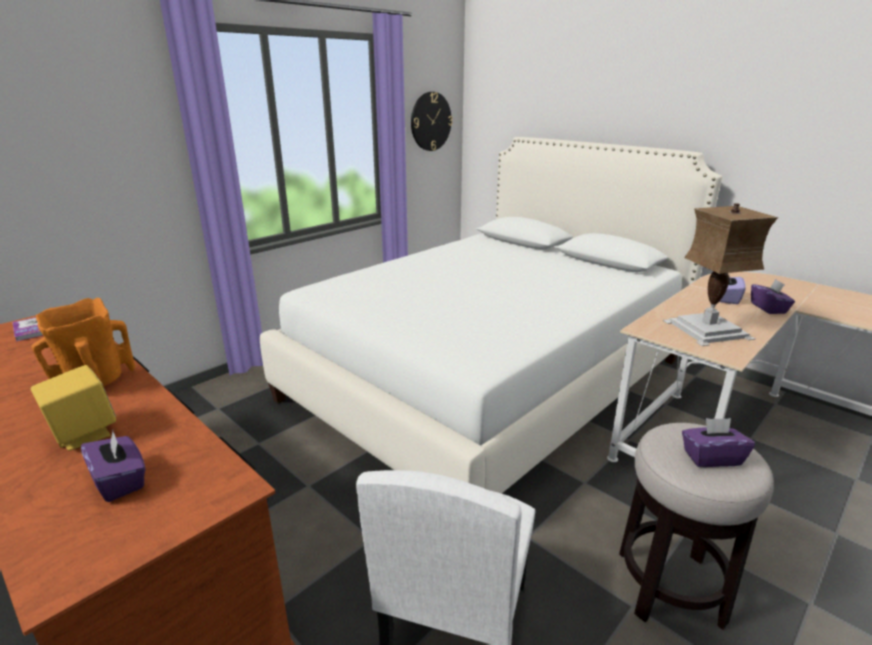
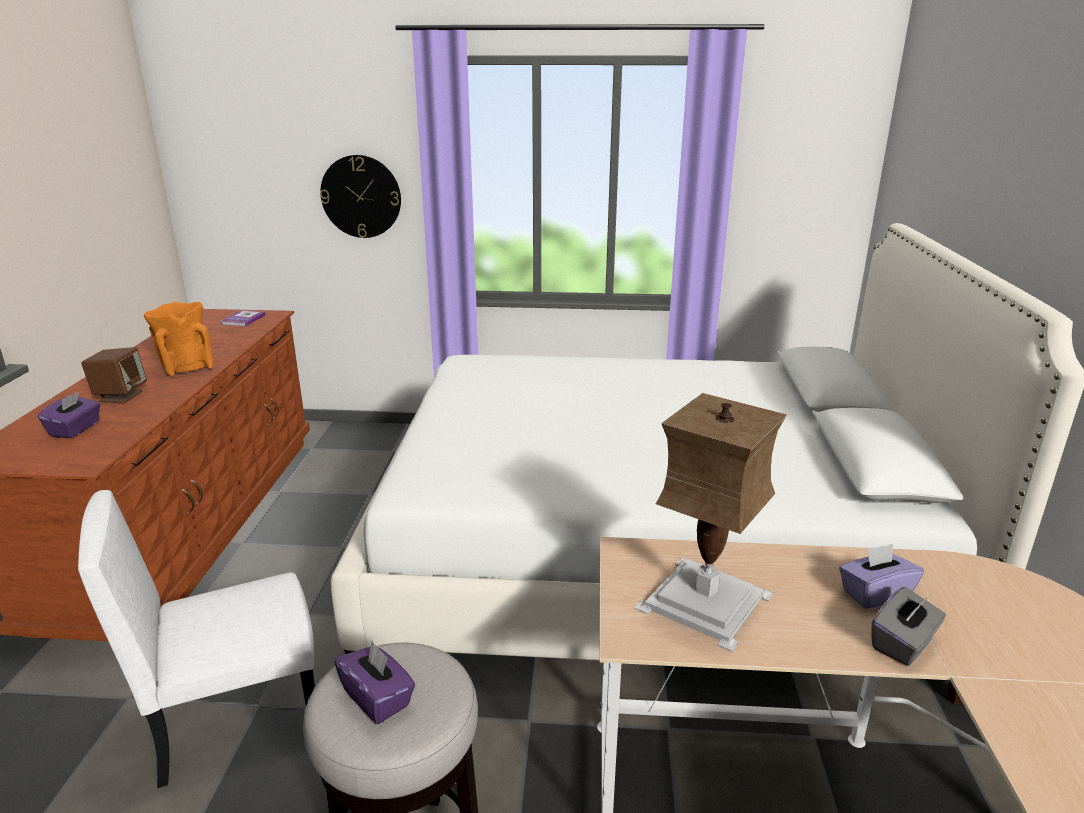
camera: 50 degrees right, 0 degrees up
yellow speaker [31,365,116,451] -> brown speaker [81,347,147,403]
wall clock [411,92,453,151] -> wall clock moved to [320,155,401,238]
purple tissue box [751,279,795,314] -> grey tissue box [871,587,946,666]

